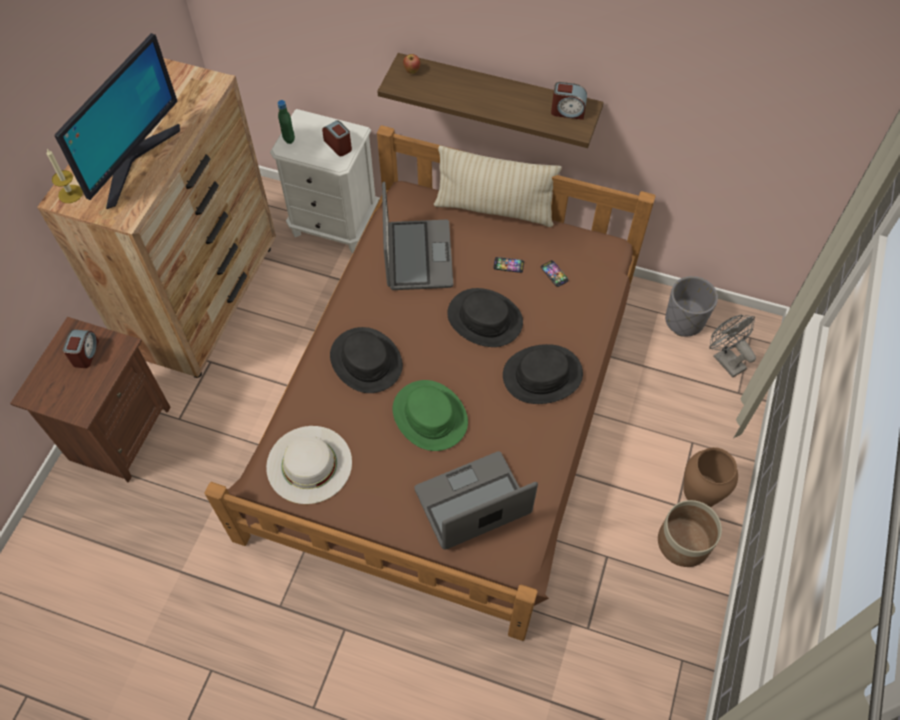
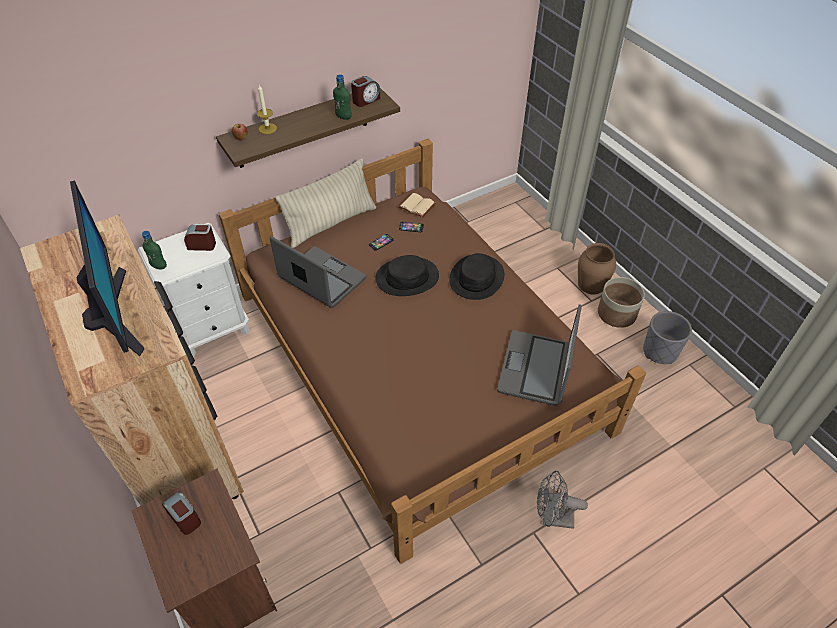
camera: 50 degrees left, 10 degrees down
candle [47,149,83,203] -> candle moved to [257,85,277,134]
white hat [266,426,352,504] -> none
black hat [330,327,403,393] -> none
green hat [393,380,468,451] -> none
grey planter [665,276,718,337] -> grey planter moved to [643,311,692,364]
grey fan [709,315,756,377] -> grey fan moved to [537,471,588,529]
none -> green bottle [333,74,352,120]
none -> beige book [398,193,436,218]

